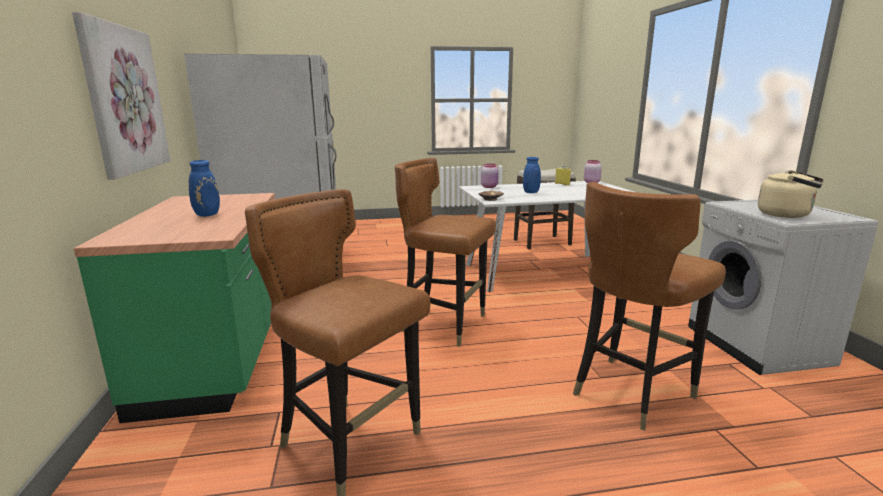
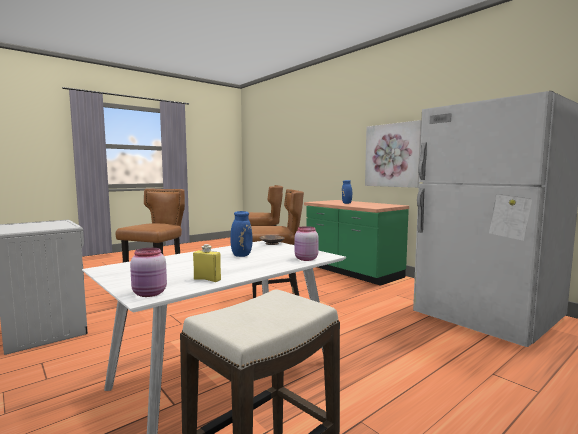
camera: 150 degrees right, 10 degrees down
beige kettle [758,170,824,218] -> none

